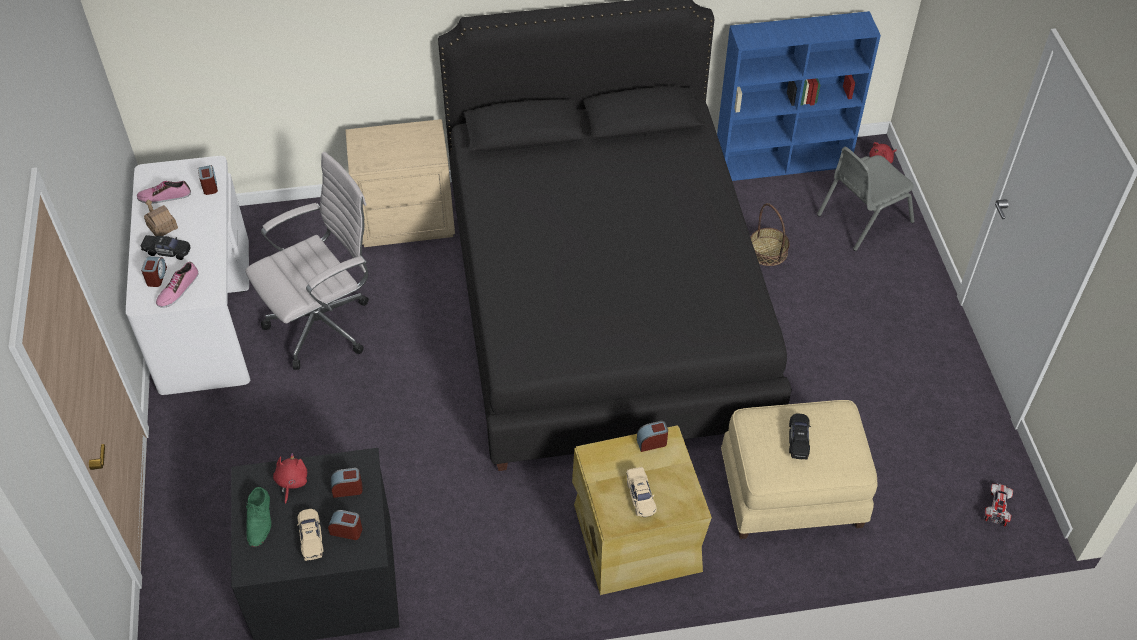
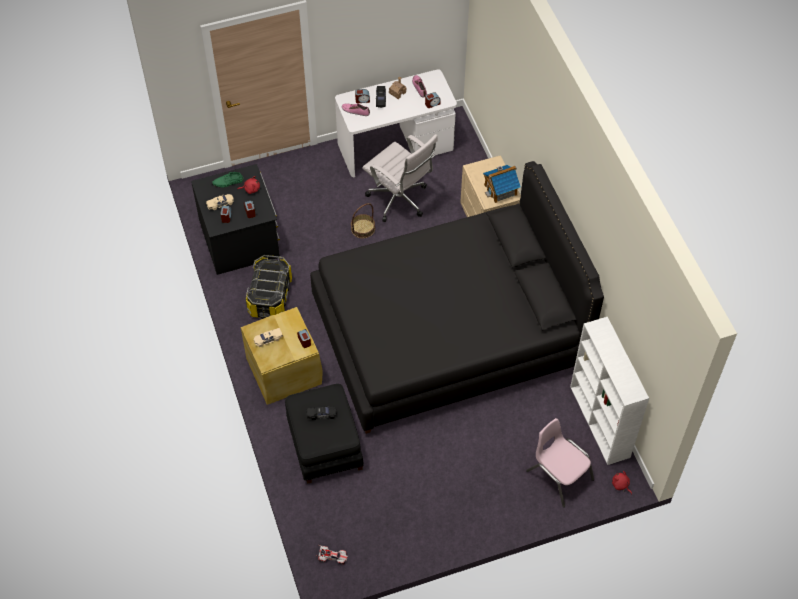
camera: 80 degrees right, 5 degrees up
blue bookcase [717,11,881,181] -> white bookcase [570,317,649,465]
beige ottoman [721,400,878,539] -> black ottoman [285,384,364,484]
basket [751,203,790,266] -> basket moved to [351,203,375,238]
grey chair [817,147,914,251] -> pink chair [526,418,594,507]
none -> storage box [246,255,292,319]
none -> toy house [483,165,521,203]

